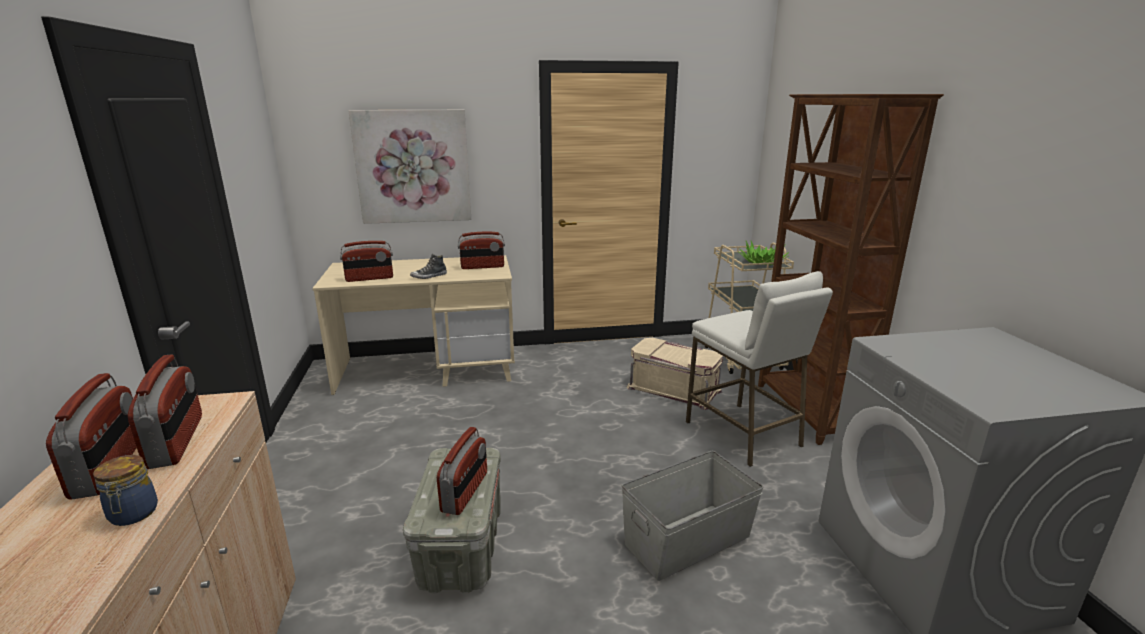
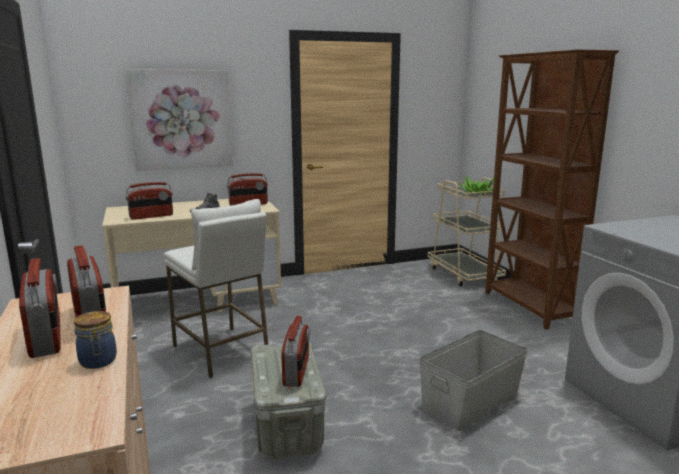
camera: 10 degrees left, 5 degrees down
beige storage box [627,338,723,410] -> none
white stool [686,271,833,467] -> white stool moved to [164,199,268,378]

